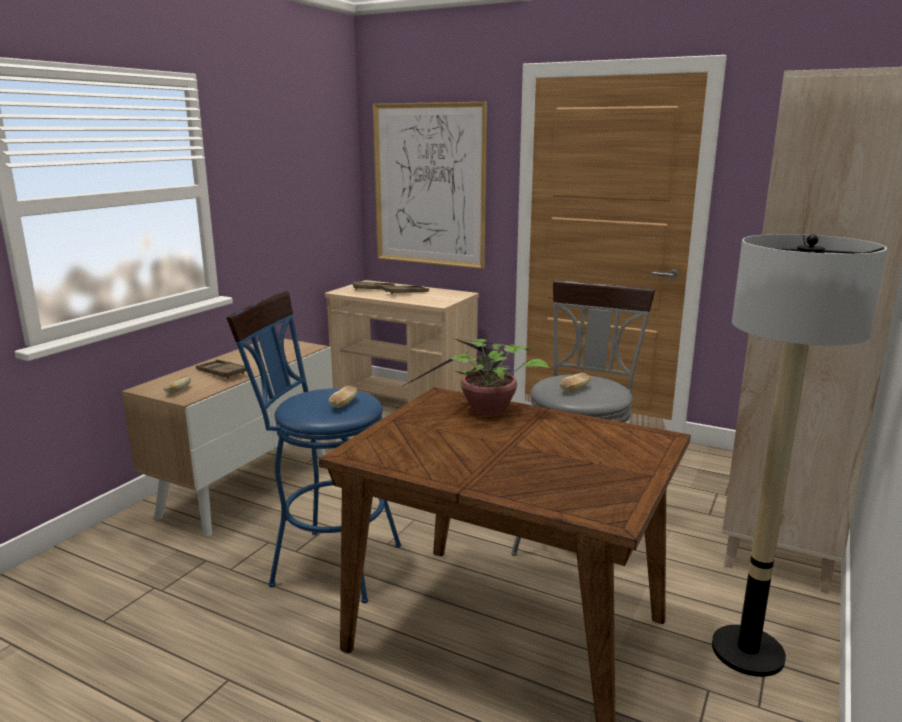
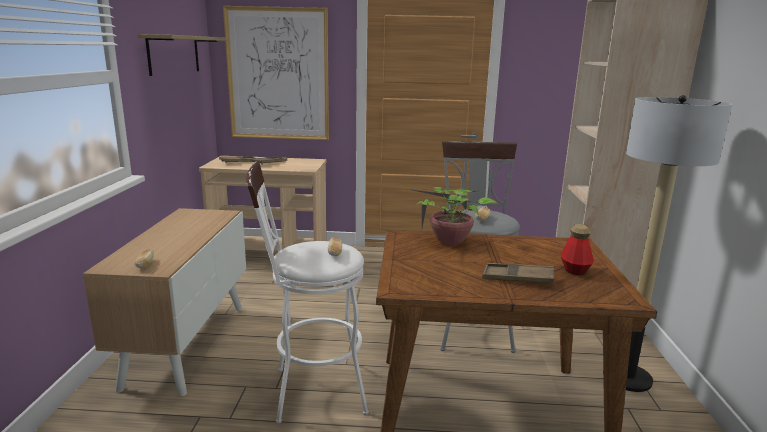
camera: 25 degrees left, 0 degrees up
brown tray [196,359,247,379] -> brown tray moved to [482,263,554,284]
blue stool [226,291,401,603] -> white stool [246,162,369,423]
none -> shelf [137,34,227,76]
none -> bottle [561,224,594,275]

